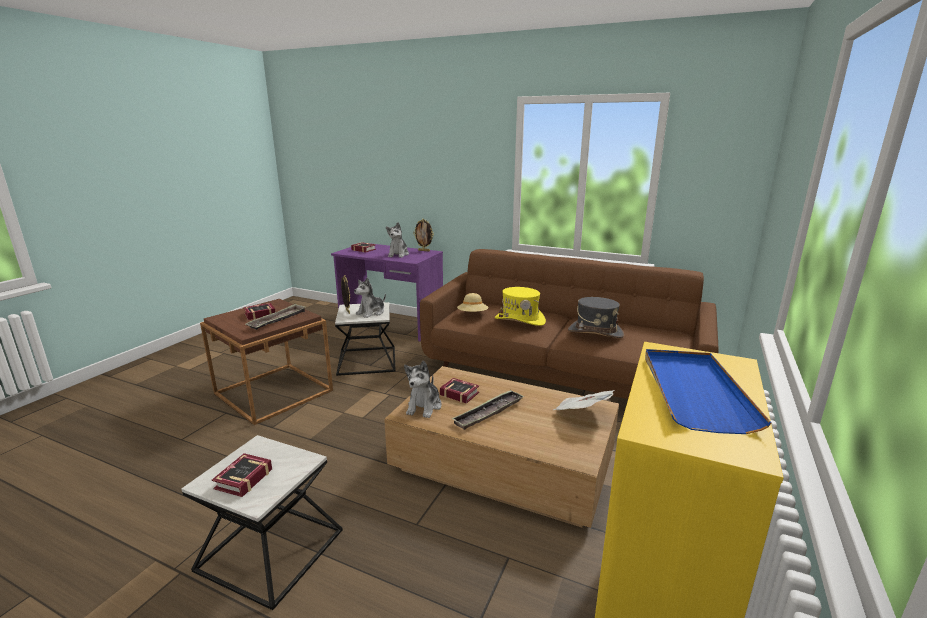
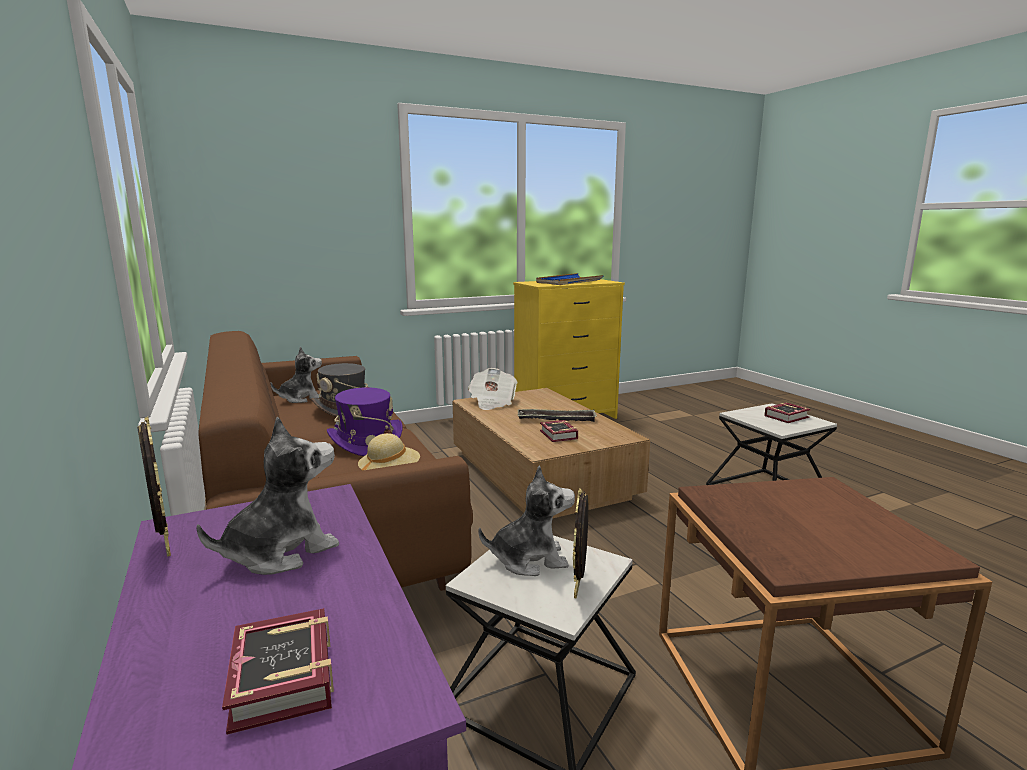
camera: 140 degrees left, 5 degrees down
book [243,303,275,320] -> none
tray [245,304,305,330] -> none
plush toy [404,361,442,418] -> plush toy moved to [270,347,322,403]
yellow hat [495,287,546,326] -> purple hat [327,387,402,456]

